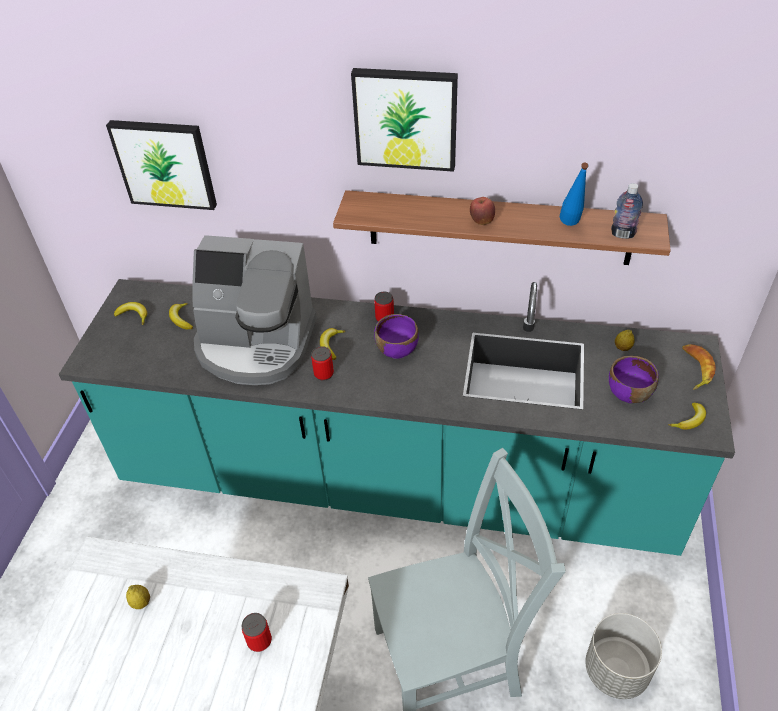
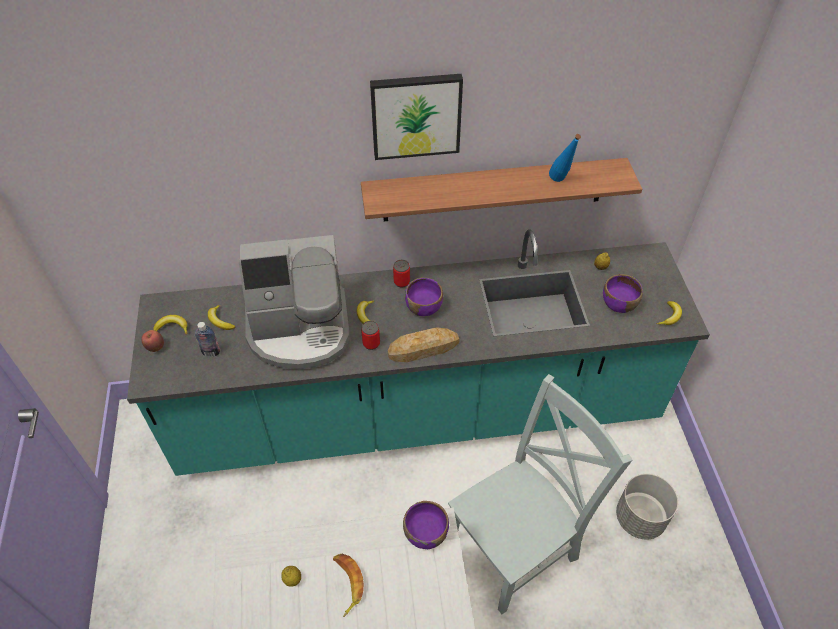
camera: 20 degrees left, 5 degrees up
picture [106,120,217,210] -> none
can [242,613,272,652] -> none
apple [470,197,495,225] -> apple moved to [141,330,164,352]
bottle [611,183,643,239] -> bottle moved to [195,322,220,357]
banana [682,344,716,390] -> banana moved to [333,554,364,617]
none -> bread [388,327,460,362]
none -> purple bowl [403,501,449,549]

